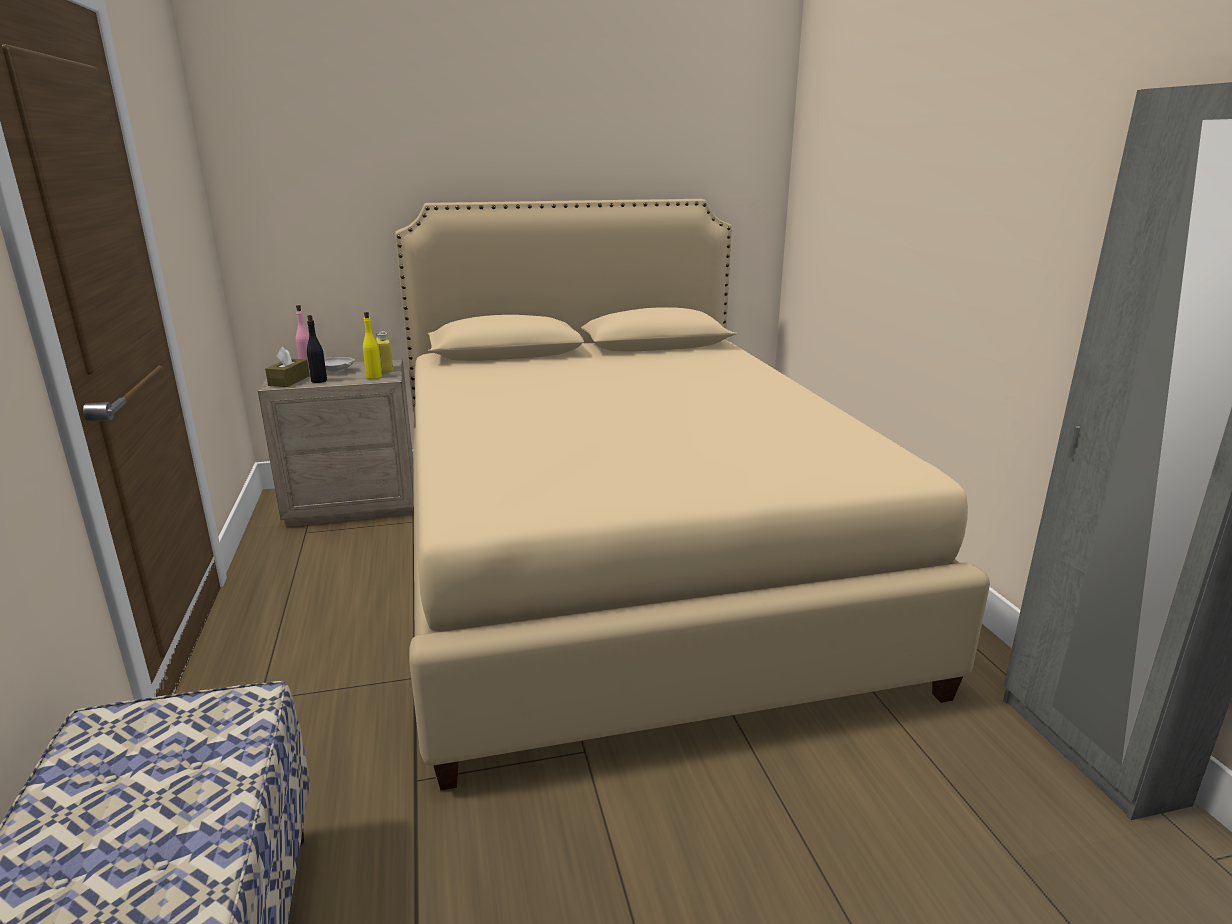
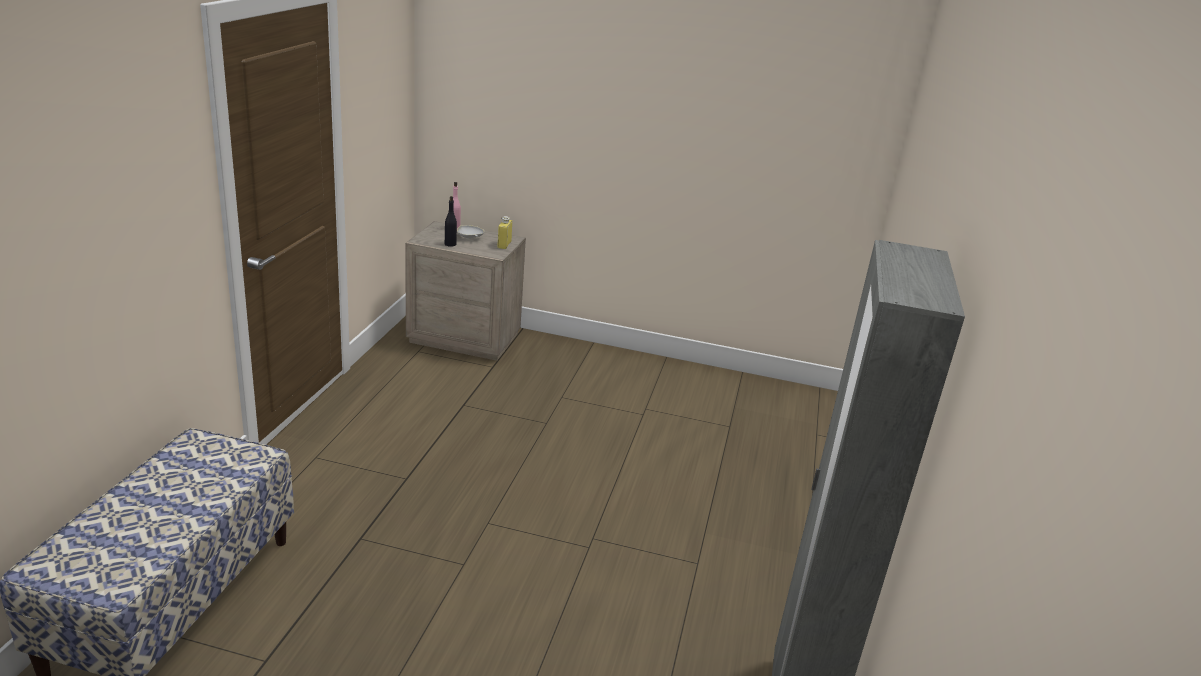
camera: 25 degrees right, 5 degrees up
brown tissue box [265,347,310,387] -> none
yellow bottle [363,312,382,379] -> none
beige bed [395,199,990,791] -> none

